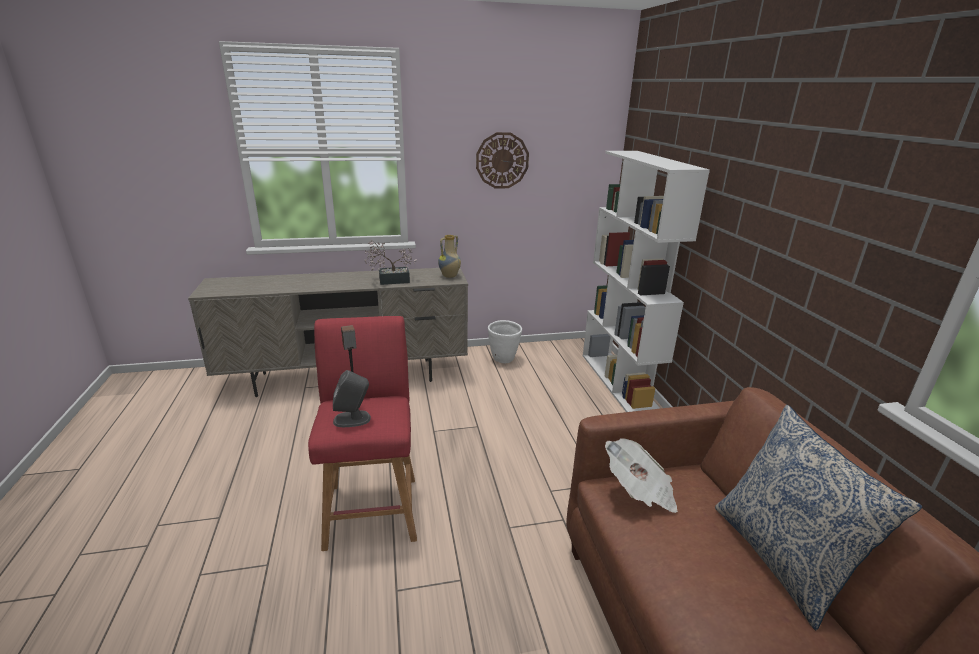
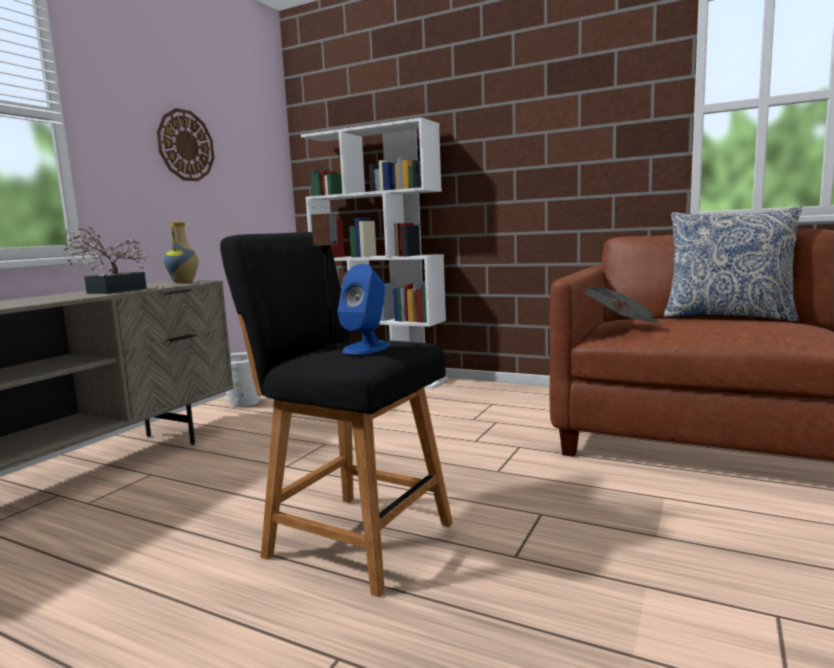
camera: 50 degrees left, 15 degrees down
red stool [308,316,417,551] -> black stool [220,232,453,597]
grey speaker [333,370,371,427] -> blue speaker [338,264,390,355]

